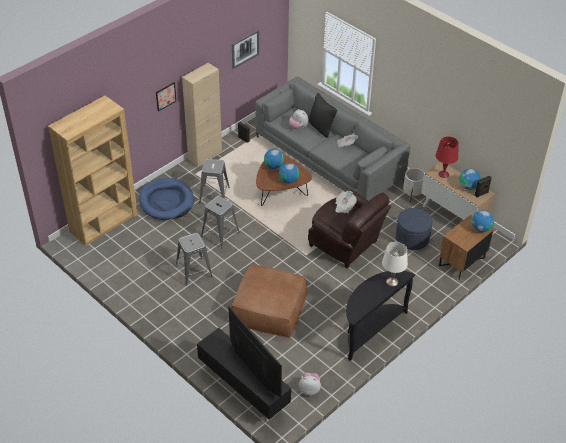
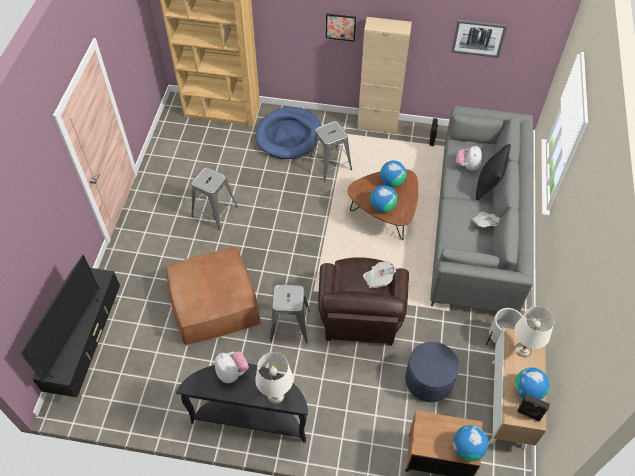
camera: 55 degrees right, 10 degrees up
grey stool [201,196,240,248] -> grey stool moved to [270,285,310,343]
plush toy [299,372,321,395] -> plush toy moved to [215,352,249,383]
red table lamp [436,137,459,178] -> white table lamp [514,306,554,357]

